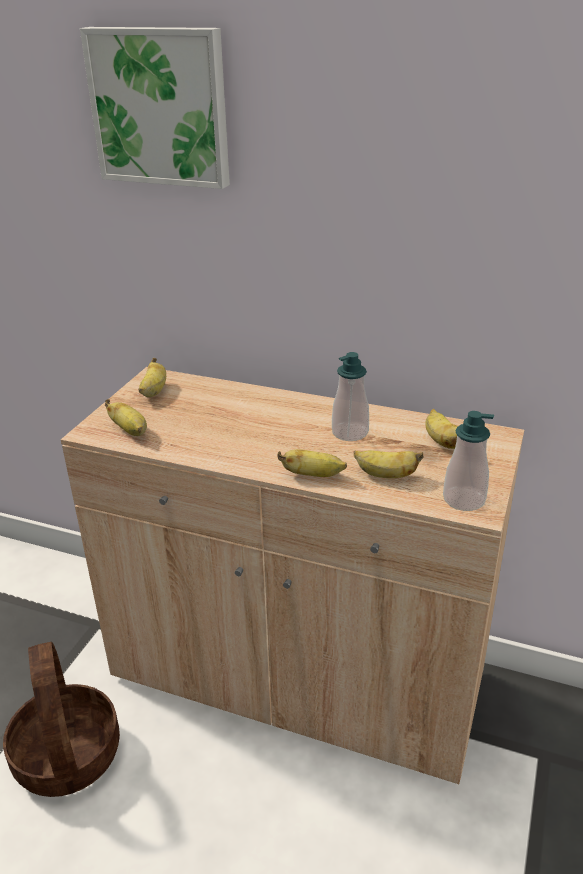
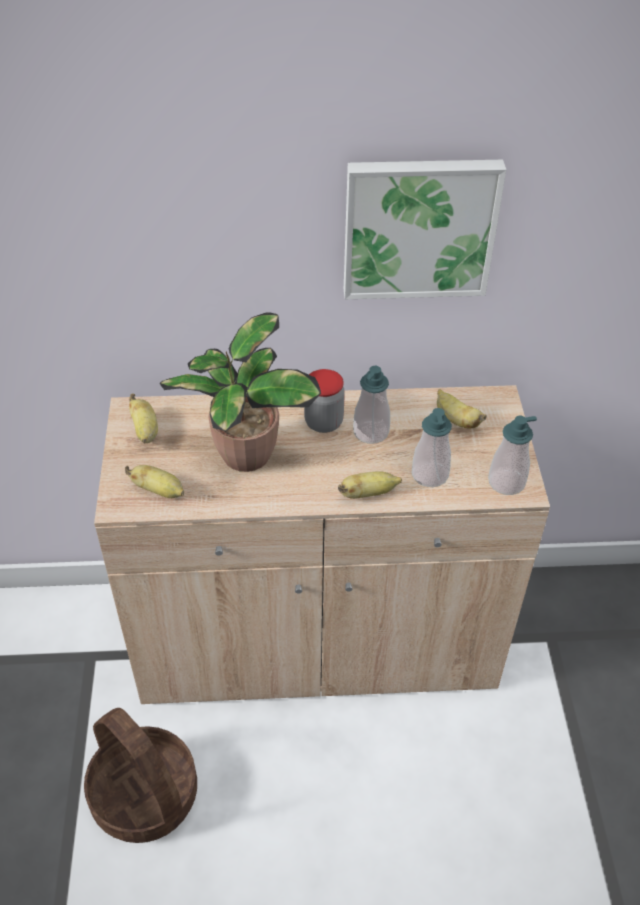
camera: 25 degrees left, 15 degrees up
picture [80,27,230,189] -> picture moved to [344,160,506,299]
banana [354,450,423,478] -> soap dispenser [412,408,452,487]
none -> potted plant [159,312,321,472]
none -> jar [304,369,345,433]

